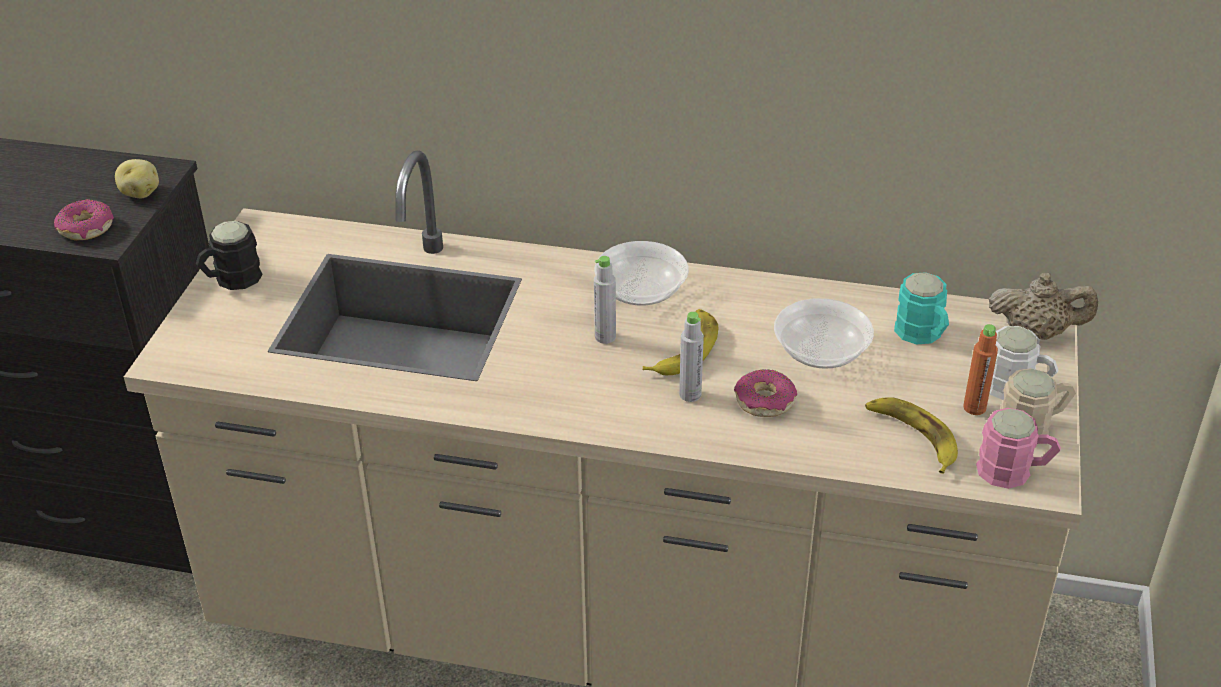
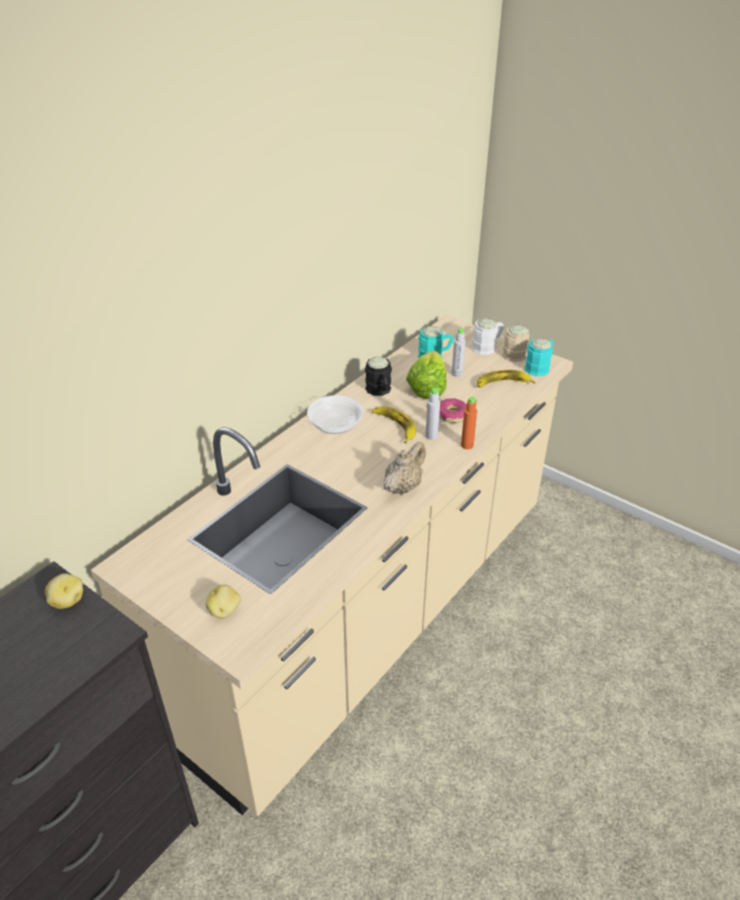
camera: 65 degrees left, 0 degrees up
donut [54,199,114,240] -> none
black mug [196,221,263,290] -> black mug moved to [365,357,392,396]
grey bottle [594,256,616,344] -> grey bottle moved to [451,328,466,377]
bowl [774,298,874,369] -> lettuce [406,351,447,399]
orange bottle [963,324,998,415] -> orange bottle moved to [461,397,478,449]
pink mug [976,408,1061,489] -> turquoise mug [525,338,554,376]
beige teapot [989,273,1098,340] -> beige teapot moved to [384,442,426,495]
none -> potato [206,584,241,619]

